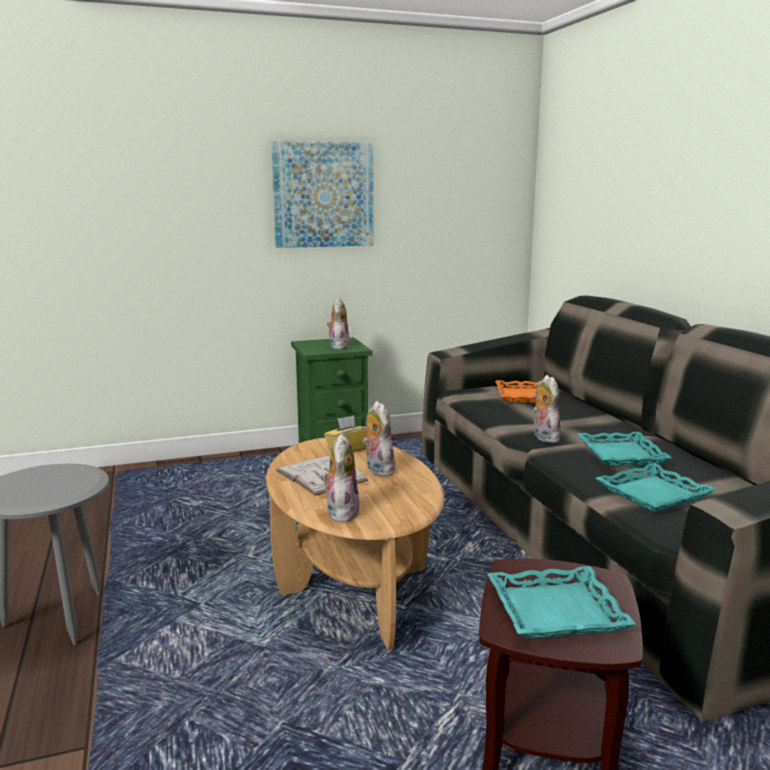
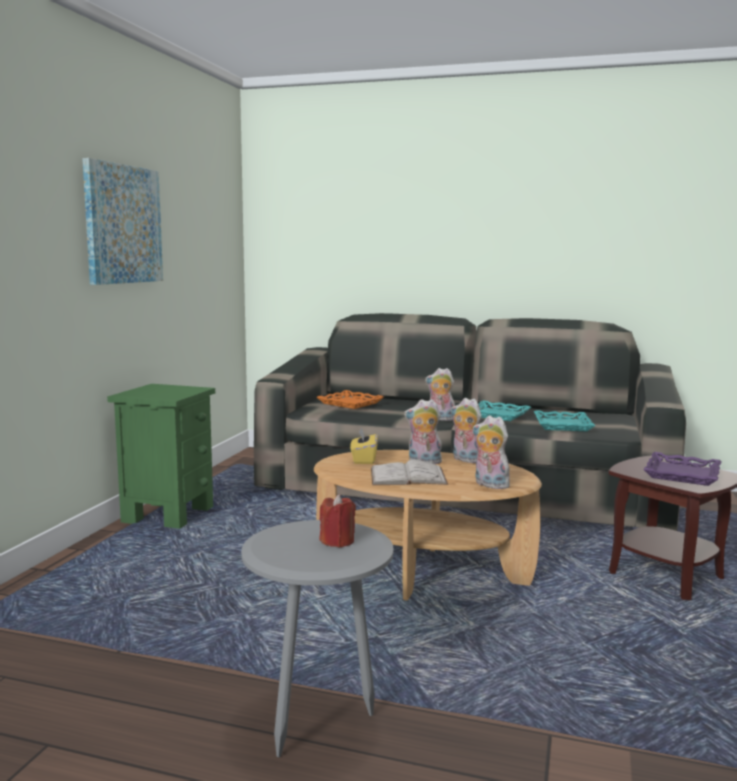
camera: 55 degrees left, 5 degrees down
plush toy [327,298,350,350] -> plush toy moved to [451,398,481,463]
turquoise tray [488,566,636,639] -> purple tray [643,452,722,486]
none -> red candle [319,494,356,548]

